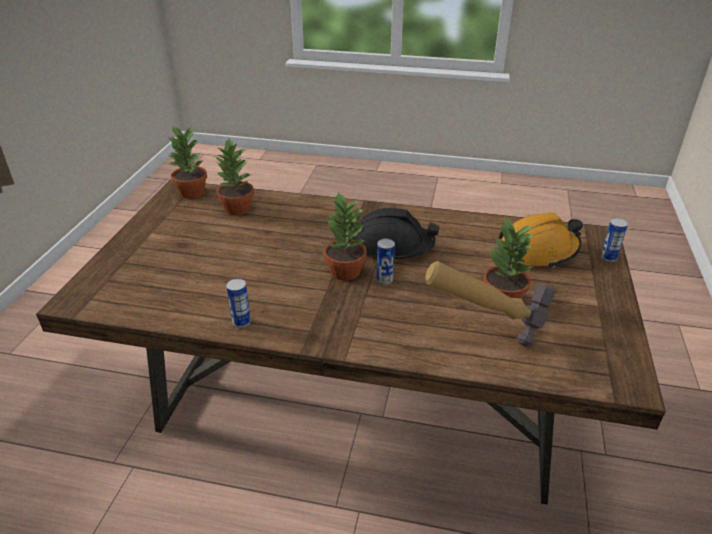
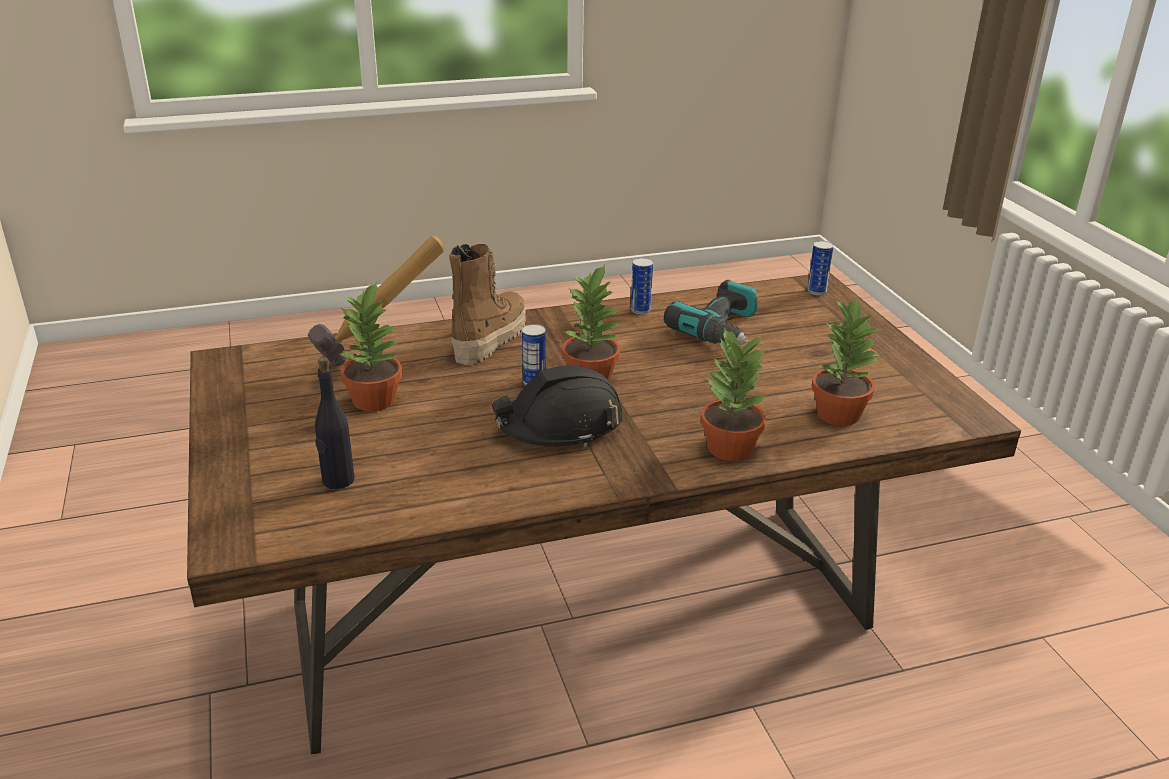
camera: 150 degrees right, 5 degrees down
potted plant [167,126,207,199] -> potted plant moved to [700,328,767,461]
orange hard hat [499,212,583,268] -> black bottle [315,357,355,489]
can [600,218,628,262] -> can moved to [807,241,834,295]
none -> boot [449,244,526,365]
none -> power drill [664,280,758,345]

